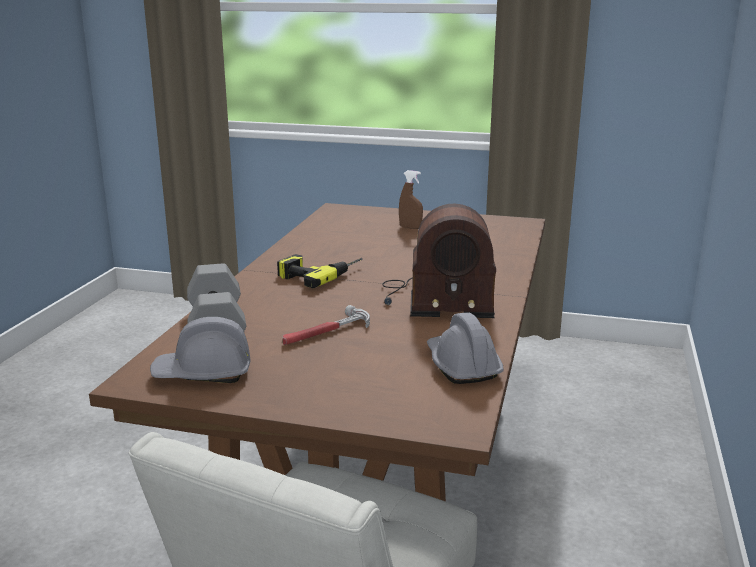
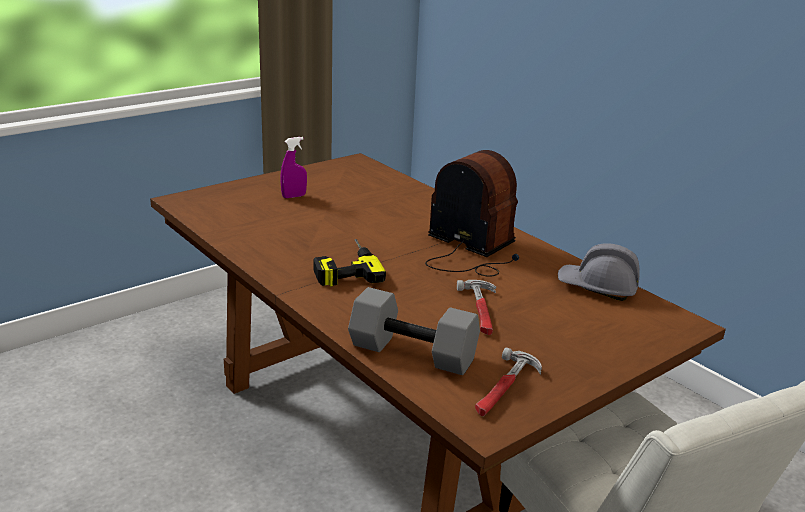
camera: 55 degrees left, 5 degrees up
grey hard hat [150,317,251,383] -> hammer [475,347,542,416]
radio [382,204,496,318] -> radio turned 90 degrees counterclockwise [425,150,519,277]
brown spray bottle [399,170,423,229] -> purple spray bottle [280,137,307,198]

